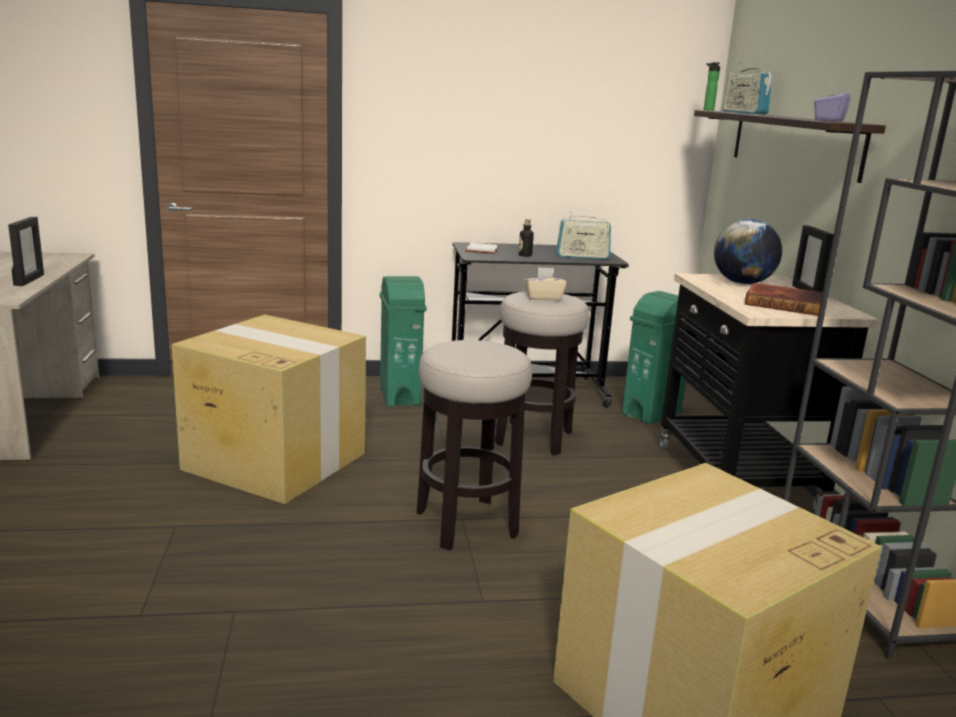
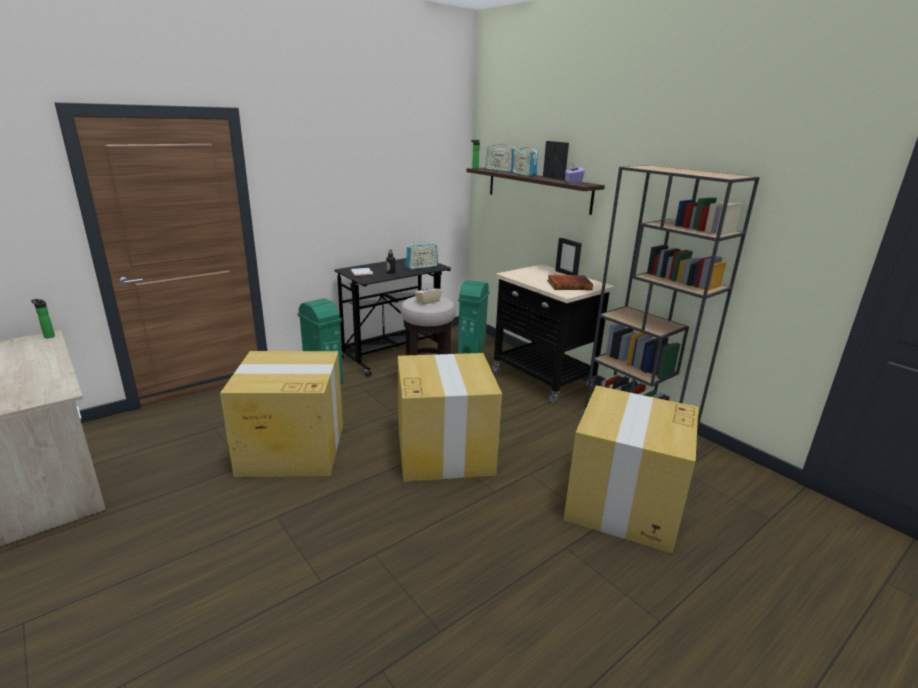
camera: 30 degrees left, 5 degrees up
picture frame [8,217,44,286] -> picture frame moved to [543,141,569,180]
stool [417,340,532,550] -> cardboard box [398,353,502,482]
globe [714,219,782,284] -> none
none -> bottle [31,299,55,338]
none -> radio [513,143,538,177]

